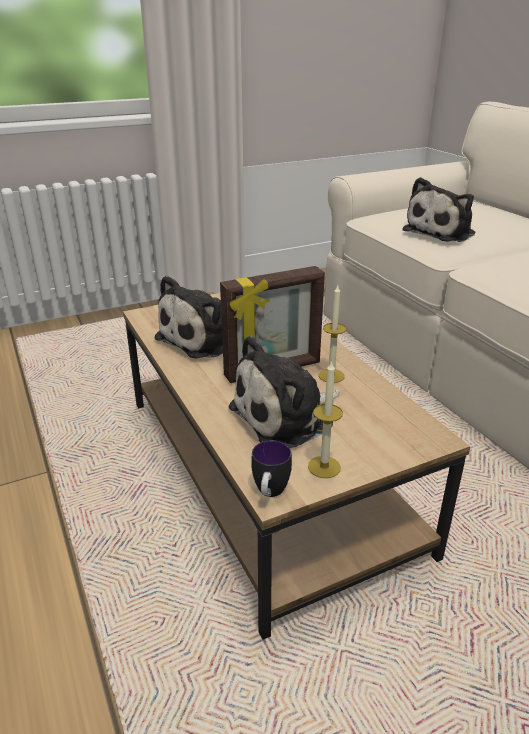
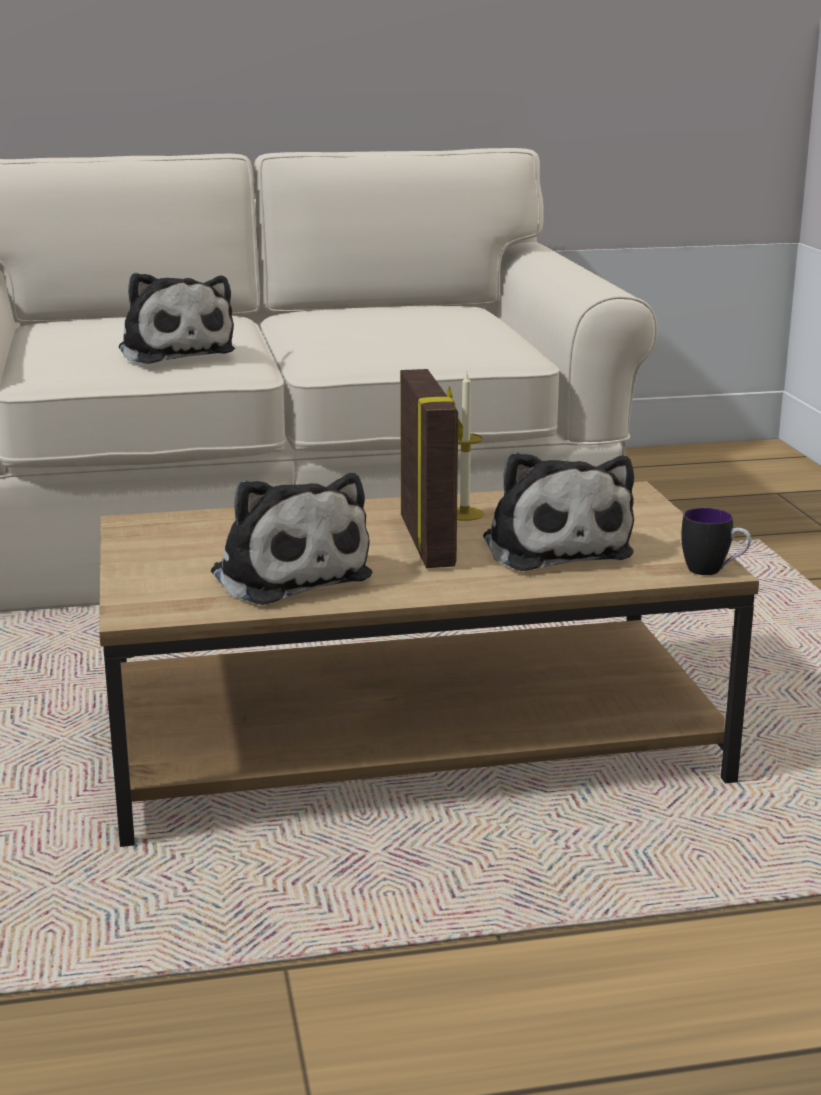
camera: 75 degrees left, 10 degrees down
candle [308,360,343,478] -> none

